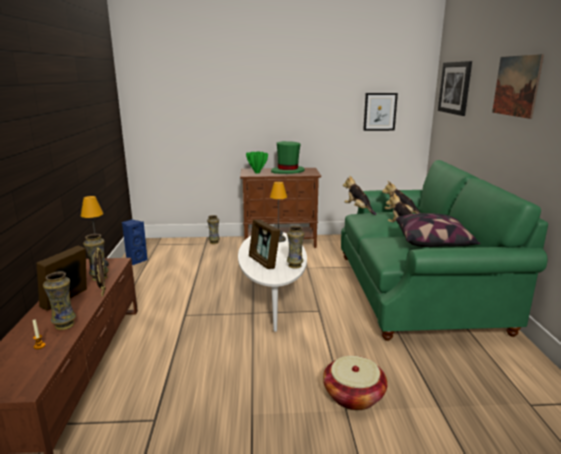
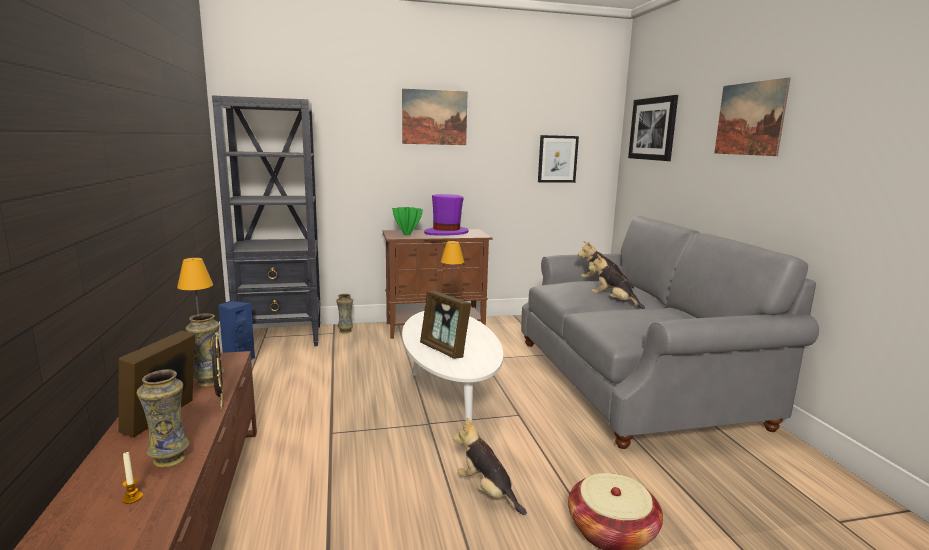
camera: 10 degrees left, 5 degrees down
green hat [271,141,305,174] -> purple hat [424,194,468,235]
vase [287,226,305,269] -> none
green sofa [341,160,548,341] -> grey sofa [521,216,819,449]
plush toy [343,175,376,215] -> plush toy moved to [453,418,527,515]
pillow [396,213,480,247] -> none
none -> black bookcase [212,95,321,346]
none -> picture [402,89,468,145]

